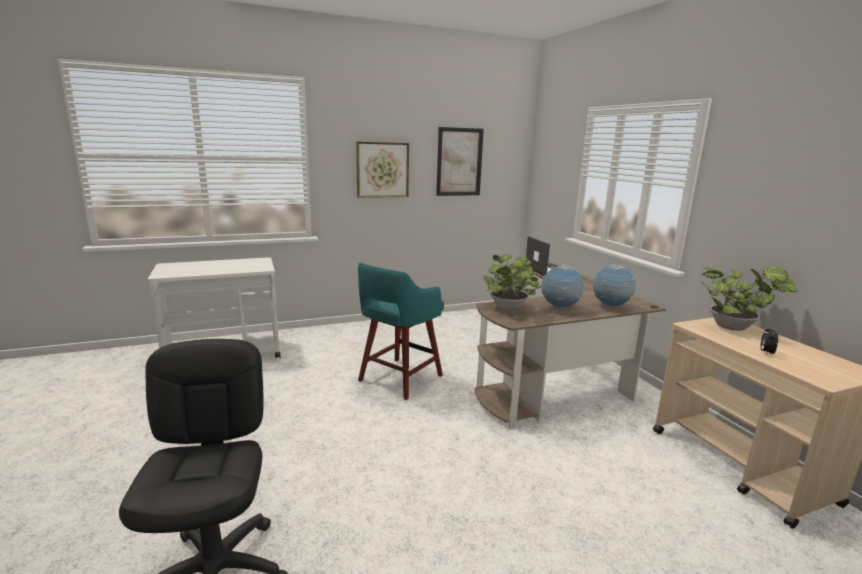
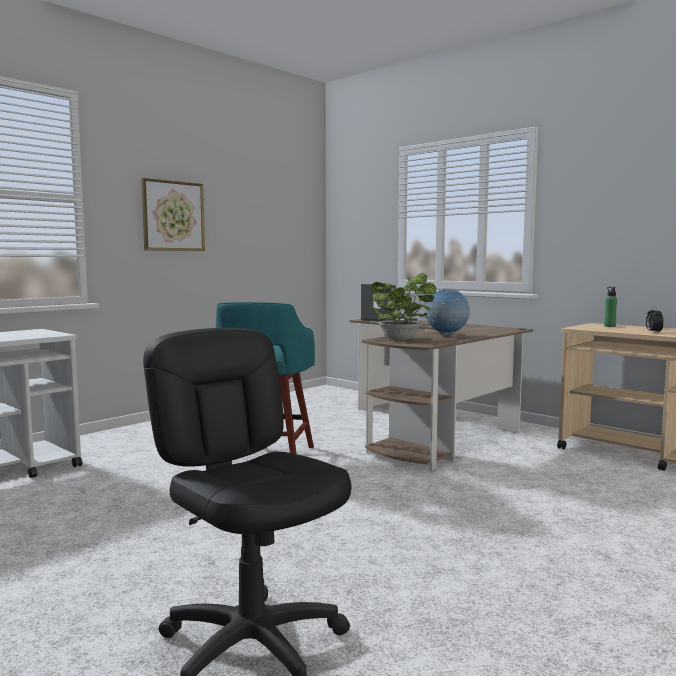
camera: 25 degrees left, 10 degrees down
picture [436,127,484,196] -> none
globe [593,264,636,308] -> none
potted plant [699,267,797,331] -> green bottle [604,287,617,327]

